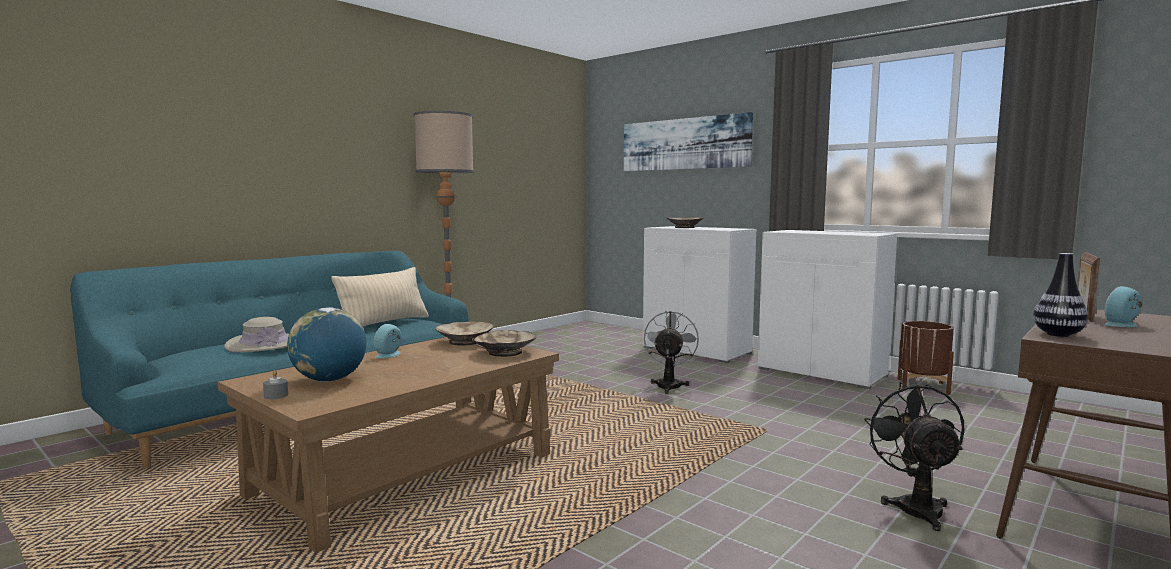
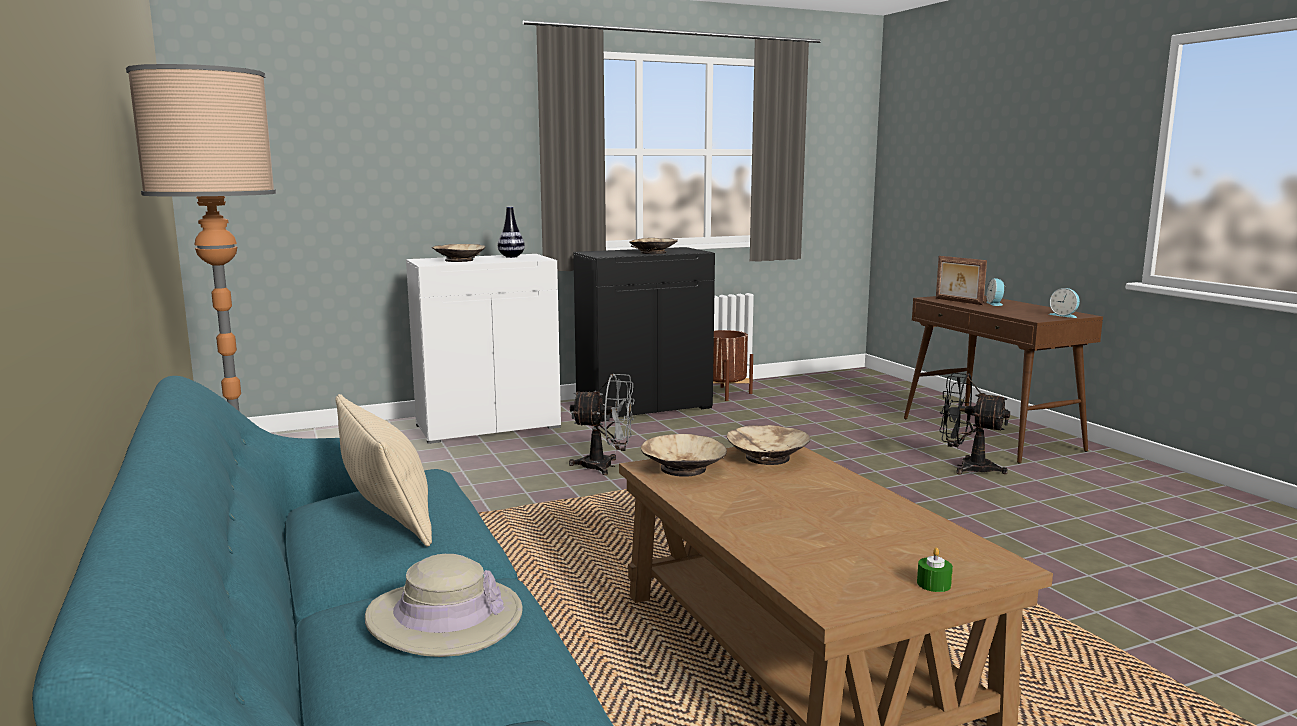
camera: 65 degrees left, 5 degrees up
grey candle [263,370,288,399] -> green candle [917,548,953,592]
globe [287,307,367,382] -> none
alarm clock [374,324,402,358] -> alarm clock moved to [1049,288,1080,318]
picture [624,112,753,171] -> none
grey fan [644,311,699,394] -> grey fan turned 150 degrees clockwise [569,374,635,475]
white cabinet [758,230,897,389] -> black cabinet [573,247,715,422]
vase [1033,253,1088,337] -> vase moved to [498,207,525,258]
none -> beige bowl [629,238,678,254]

